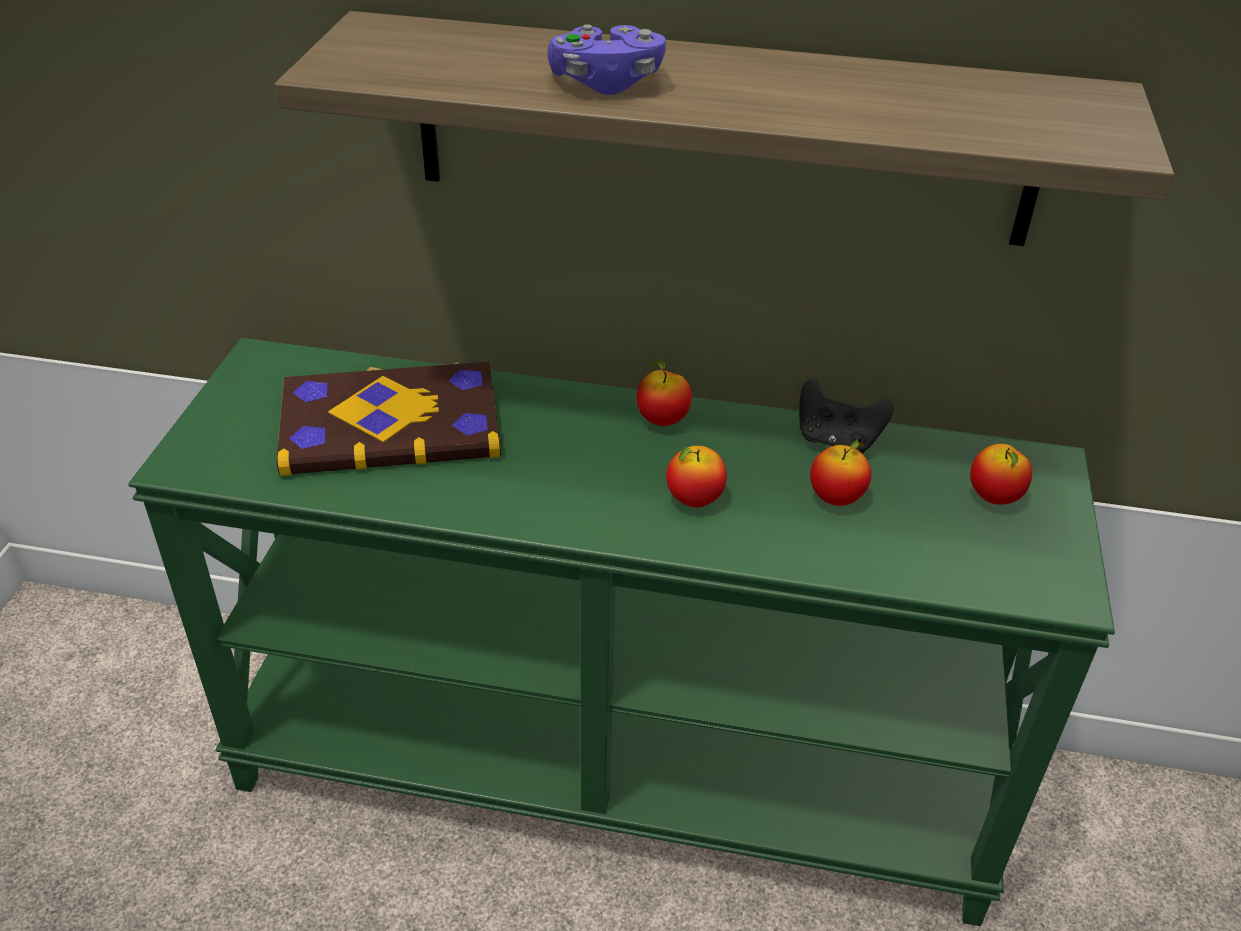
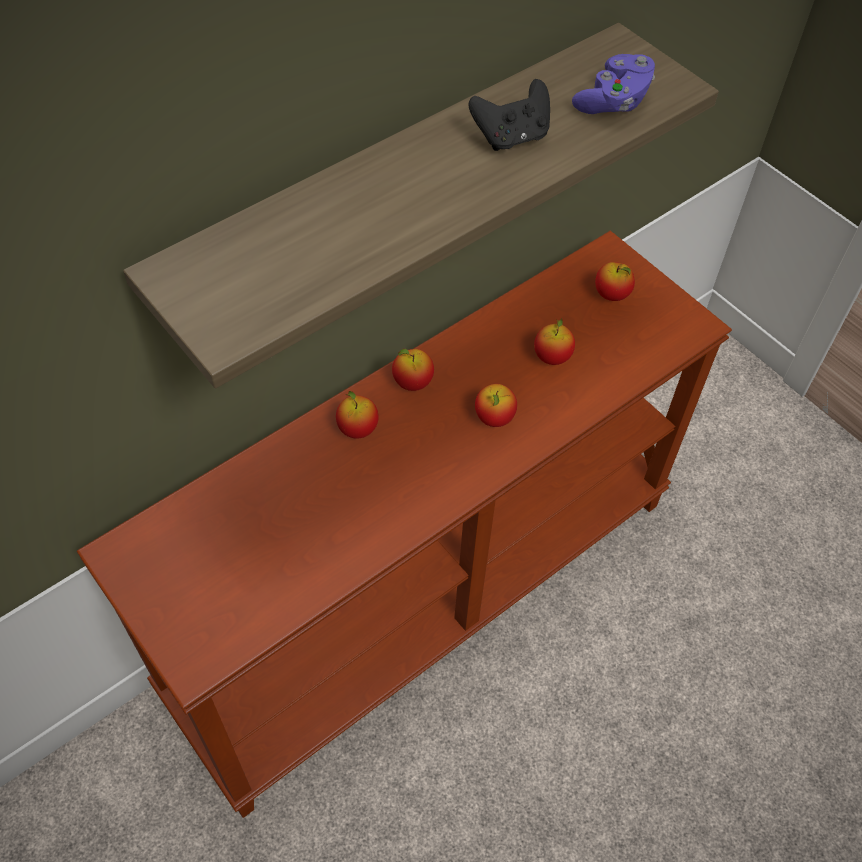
camera: 50 degrees left, 15 degrees up
green console table [128,338,1115,926] -> brown console table [77,231,732,818]
book [276,361,501,476] -> none
purple game controller [548,25,666,95] -> purple game controller moved to [572,54,655,114]
black game controller [799,378,894,454] -> black game controller moved to [469,79,550,151]
none -> apple [336,391,379,439]

